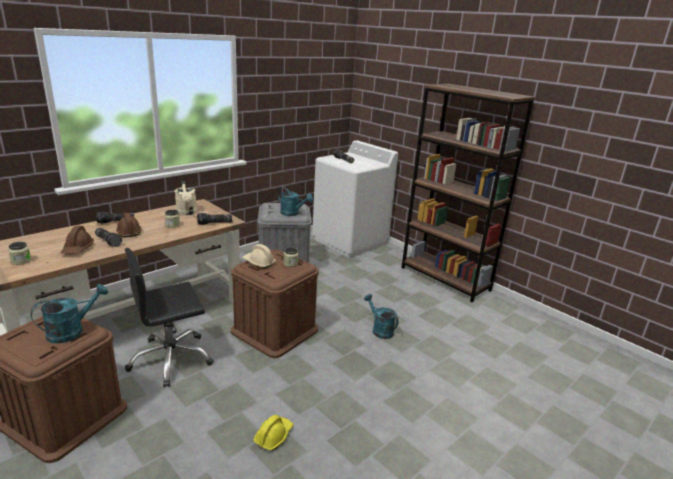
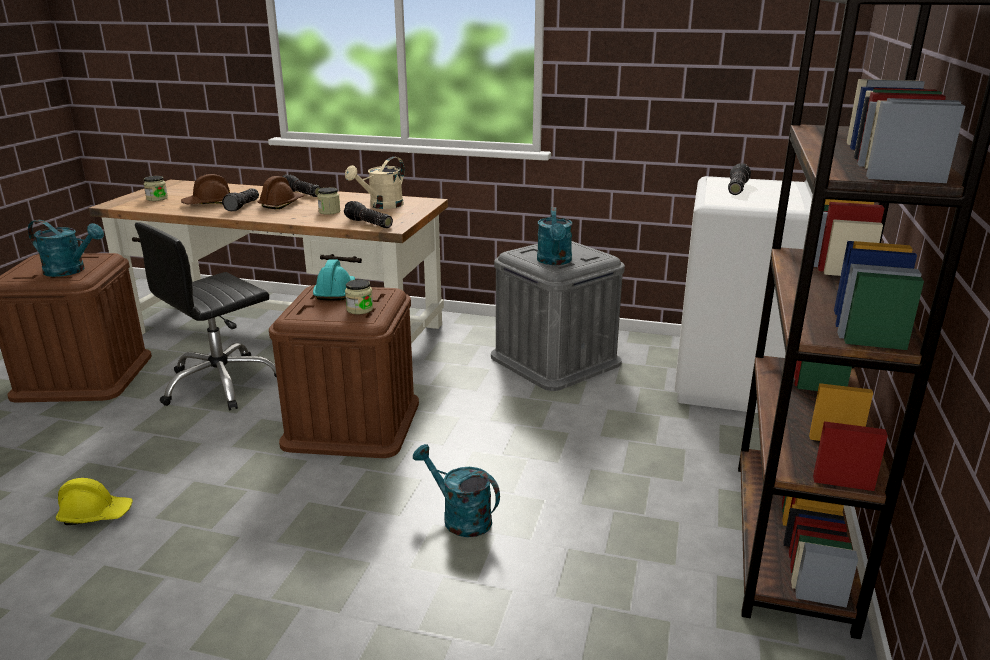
camera: 60 degrees right, 0 degrees up
black office chair [125,248,214,387] -> black office chair turned 75 degrees counterclockwise [135,222,277,411]
beige hard hat [243,244,276,269] -> turquoise hard hat [313,259,355,301]
turquoise watering can [364,294,398,339] -> turquoise watering can turned 75 degrees counterclockwise [413,444,500,537]

